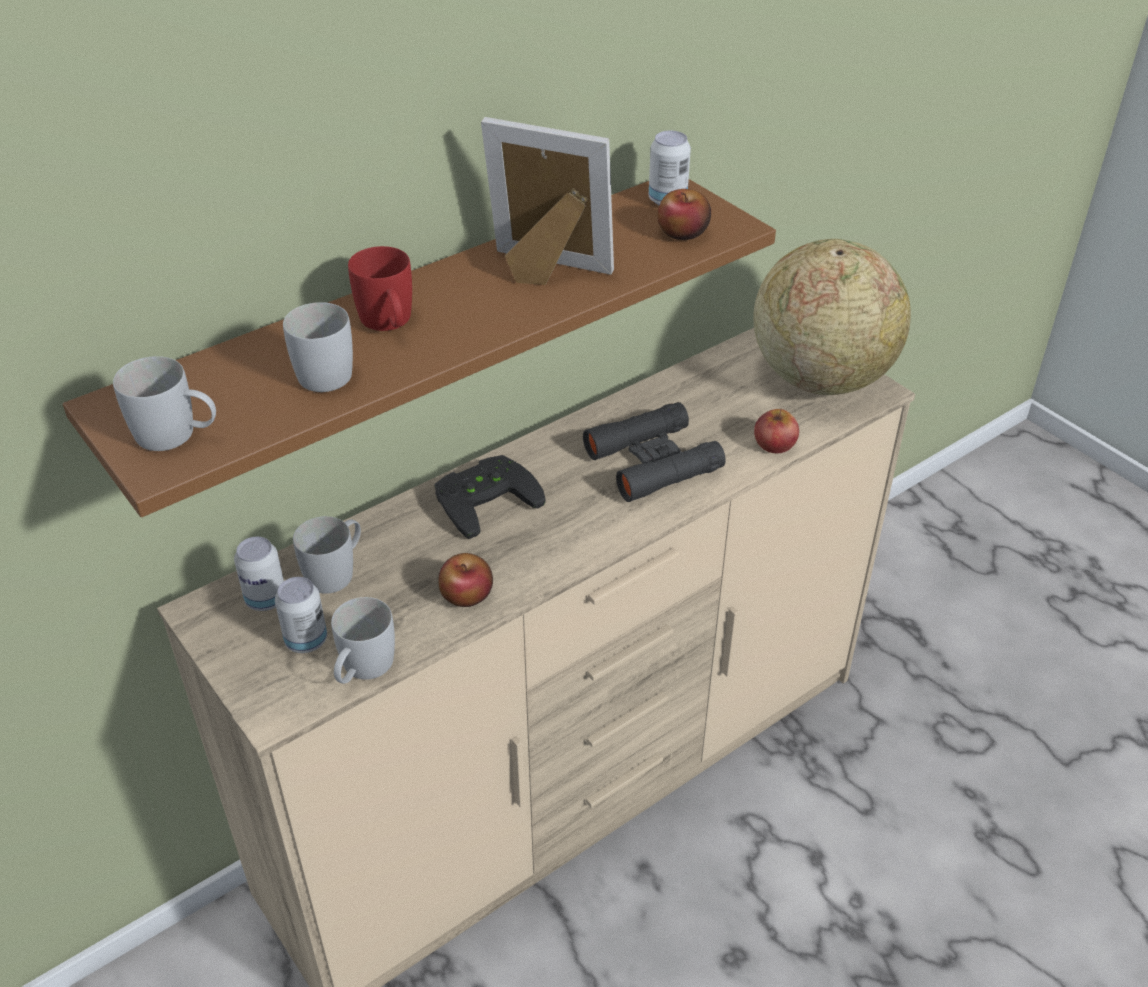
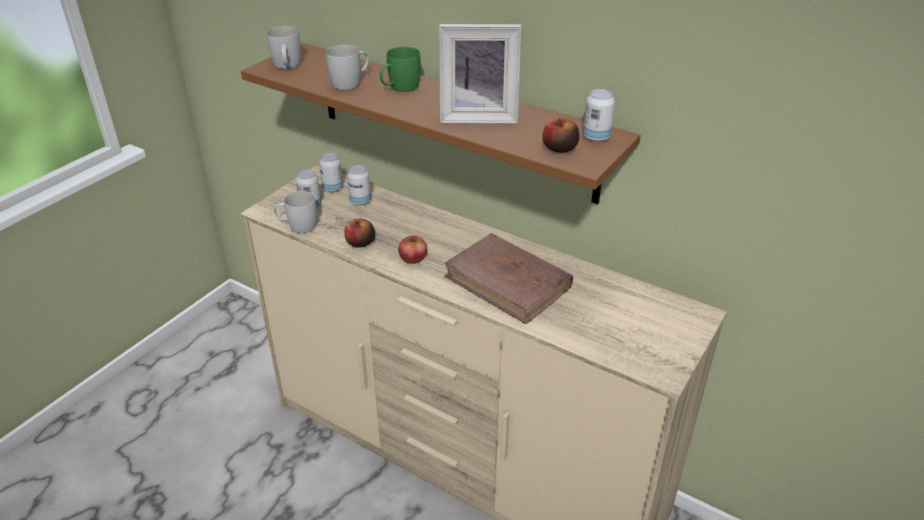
camera: 70 degrees right, 5 degrees down
white mug [293,516,361,594] -> can [347,165,371,205]
red mug [348,246,412,331] -> green mug [380,47,420,92]
black game controller [434,455,546,539] -> none
picture frame [481,117,614,285] -> picture frame turned 90 degrees clockwise [439,24,522,124]
black binoculars [583,402,726,502] -> brown book [444,233,573,324]
globe [753,239,911,395] -> none
apple [754,409,799,453] -> apple moved to [398,236,427,264]

